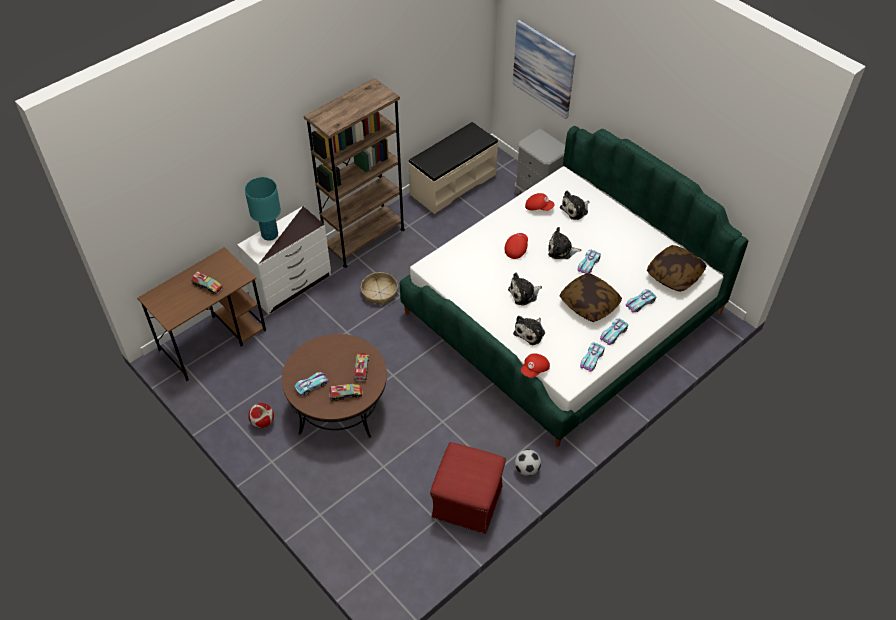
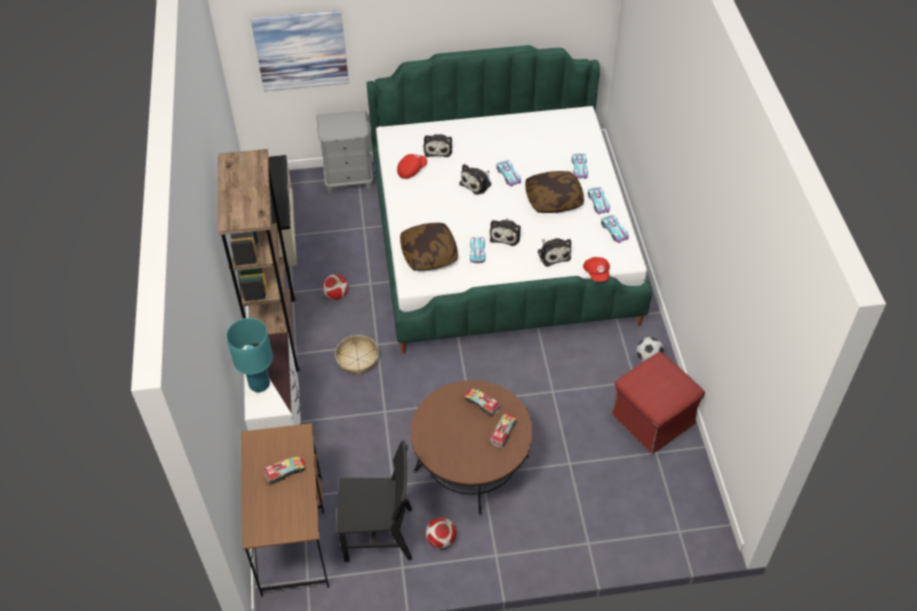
camera: 55 degrees left, 0 degrees up
toy car [295,372,329,396] -> toy car moved to [470,237,485,263]
red cap [505,233,528,259] -> none
pillow [647,245,707,292] -> pillow moved to [400,223,458,271]
none -> football [323,274,348,300]
none -> black chair [336,441,412,562]

